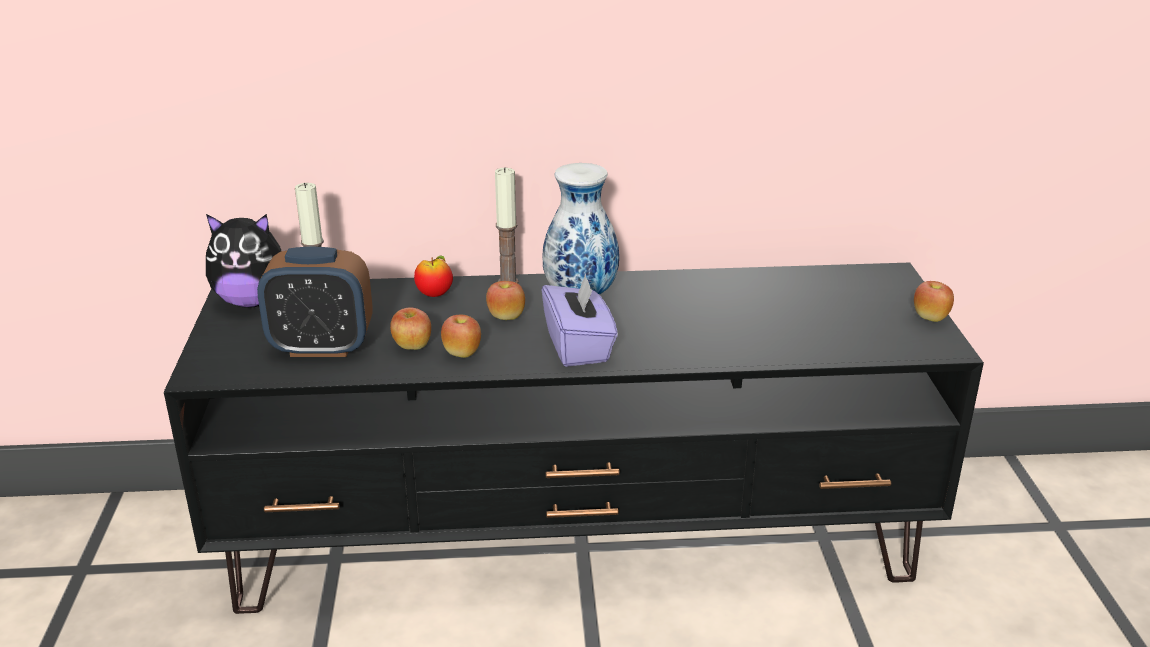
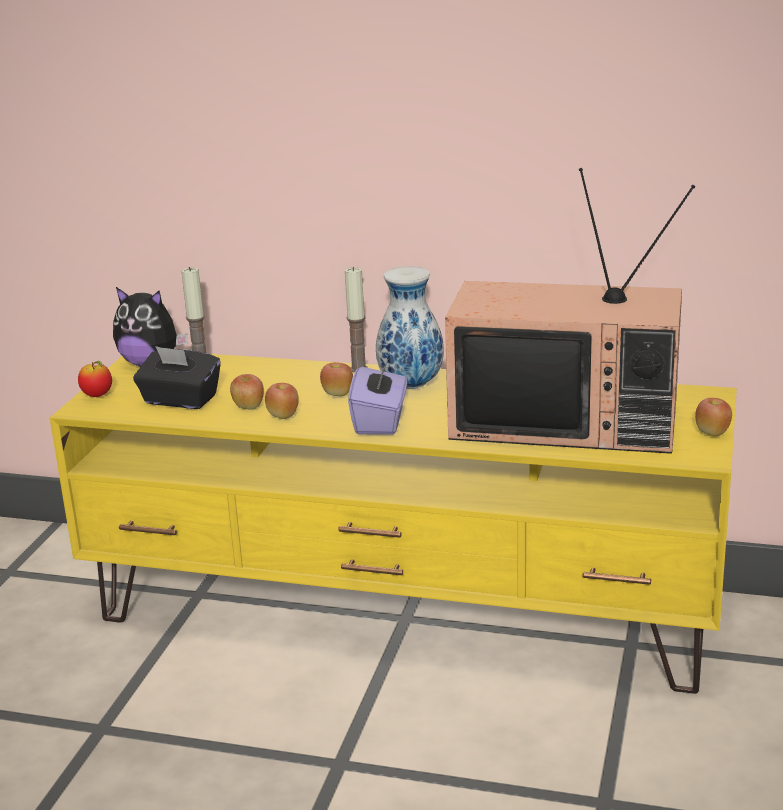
camera: 20 degrees right, 5 degrees down
black tv stand [164,262,984,614] -> yellow tv stand [50,354,737,694]
alarm clock [257,247,373,357] -> black tissue box [133,346,221,409]
apple [414,256,453,297] -> apple moved to [78,361,112,397]
none -> television [445,168,695,454]

